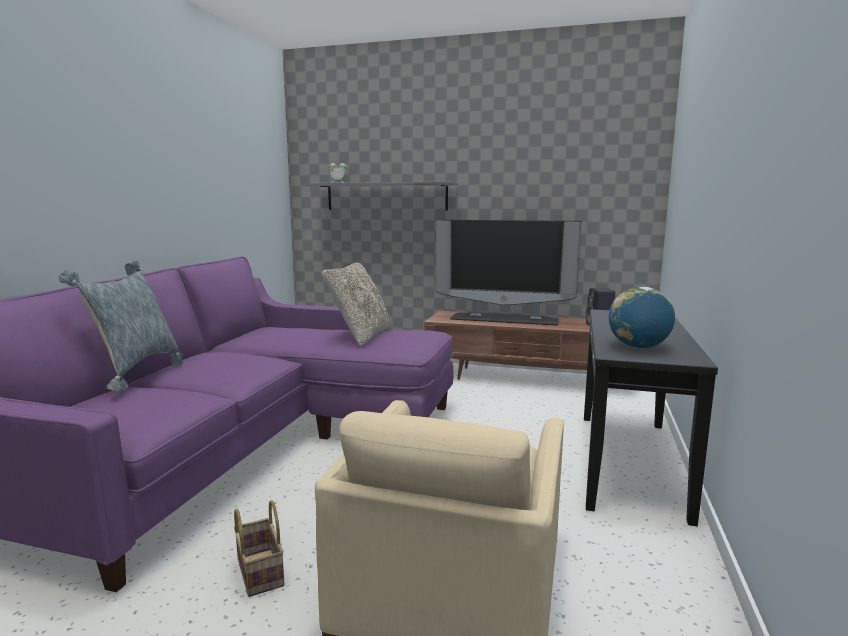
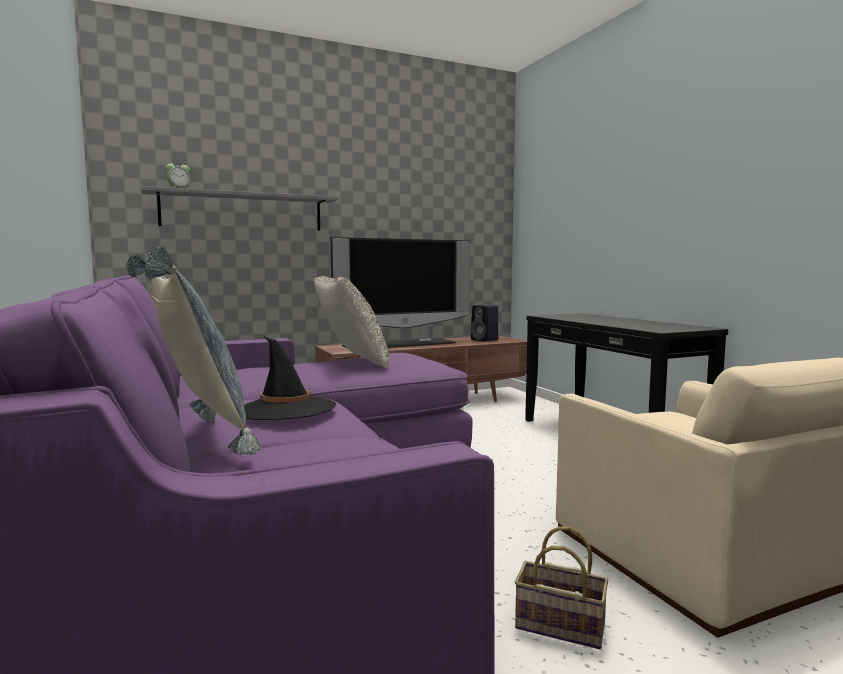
camera: 40 degrees left, 5 degrees down
globe [609,287,675,348] -> none
none -> black hat [244,336,336,420]

